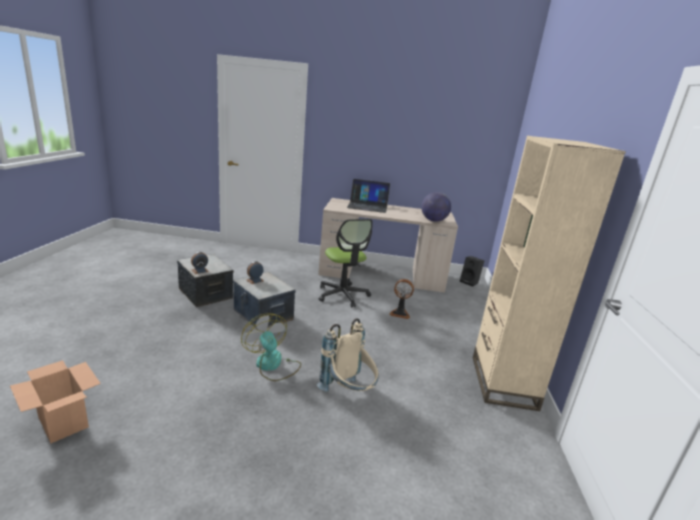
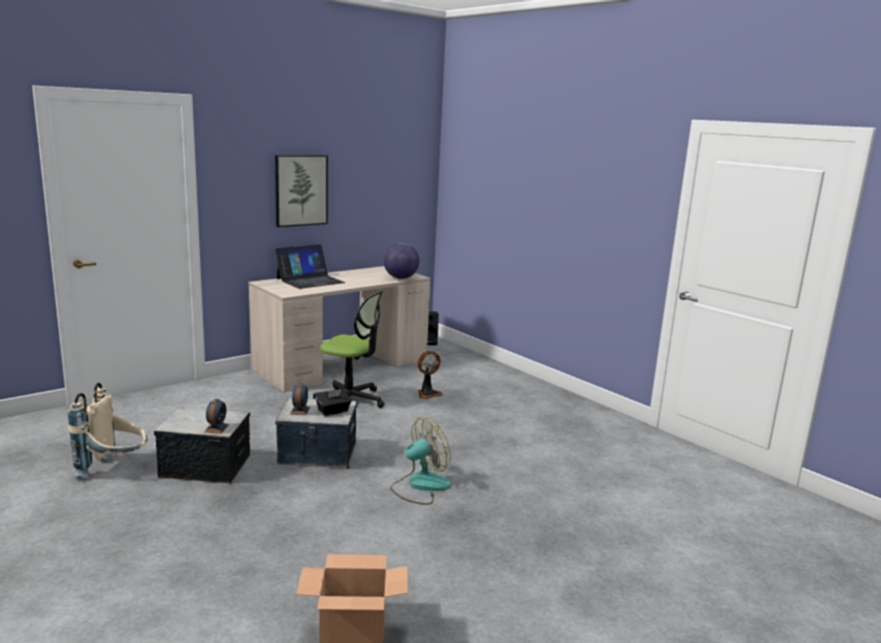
camera: 45 degrees left, 5 degrees down
fan [241,313,301,381] -> fan turned 135 degrees clockwise [390,417,451,505]
beige backpack [317,318,379,392] -> beige backpack moved to [68,383,147,476]
beige bookcase [473,136,626,411] -> none
none -> picture [275,155,328,227]
none -> black tissue box [316,390,351,416]

